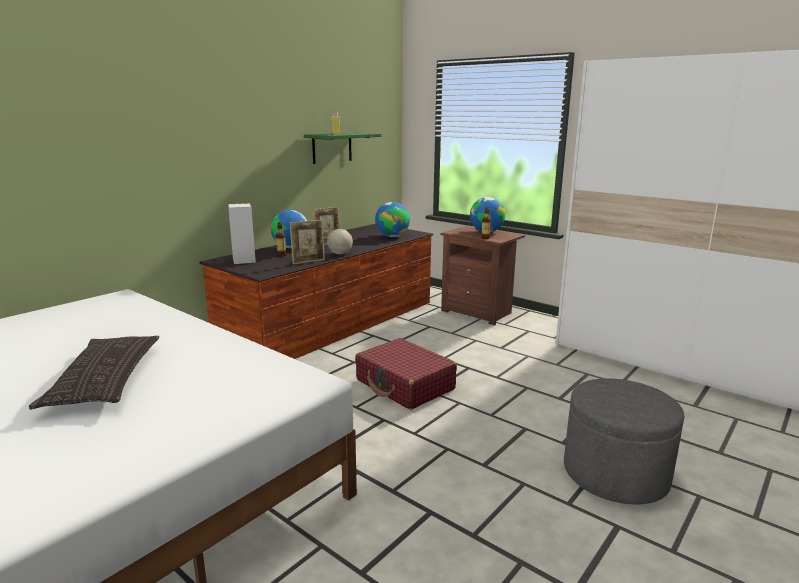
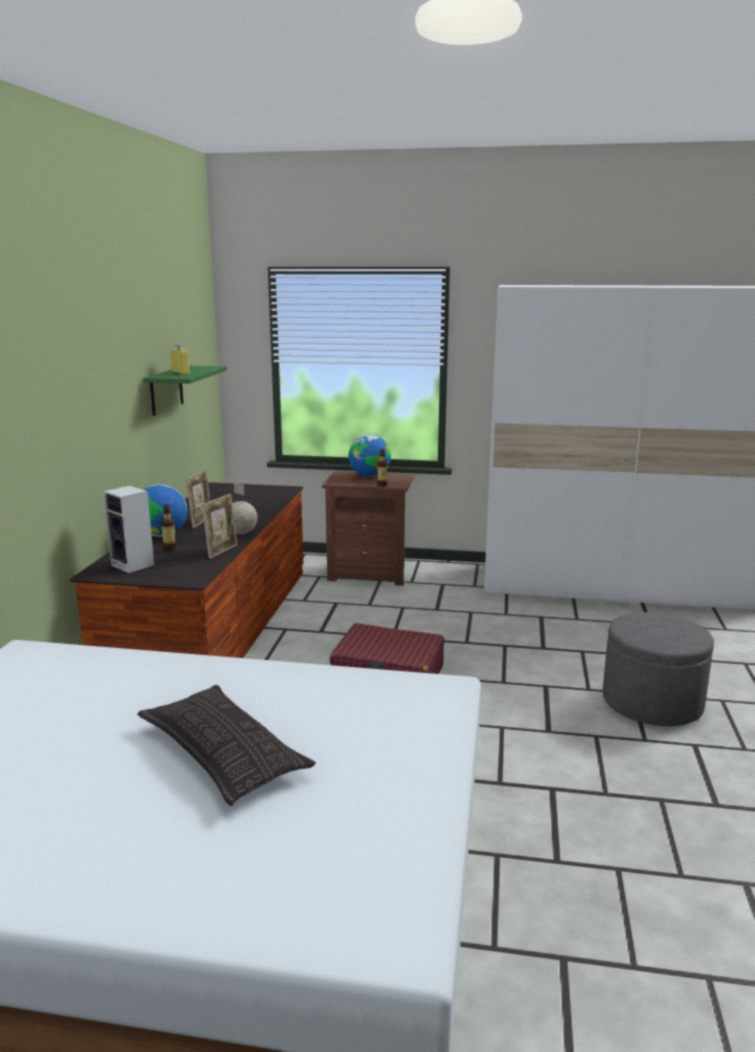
camera: 30 degrees left, 0 degrees up
globe [375,202,410,237] -> none

